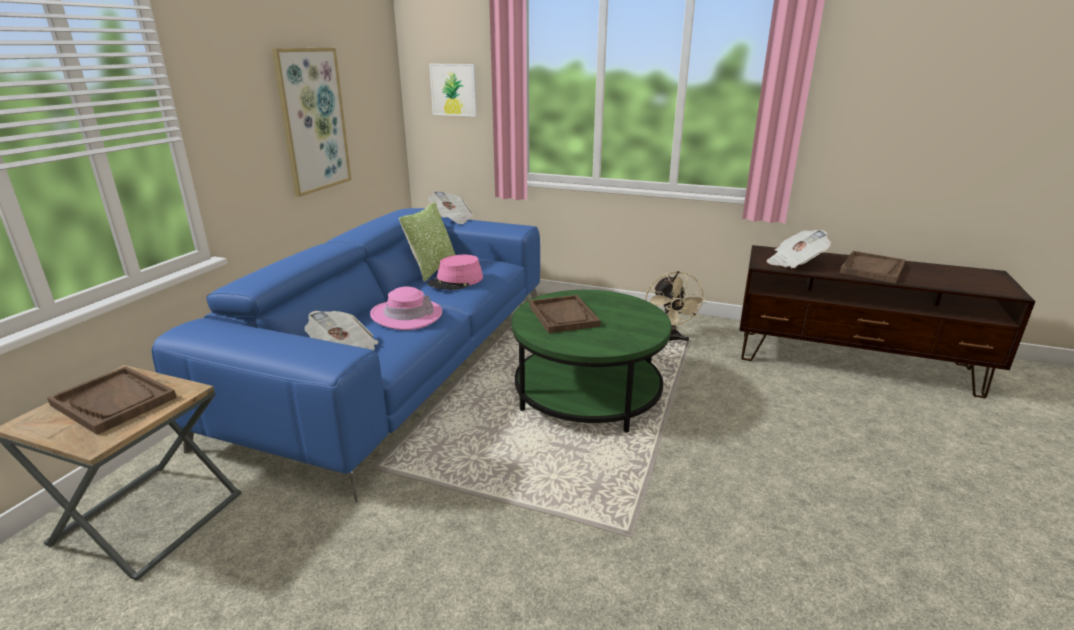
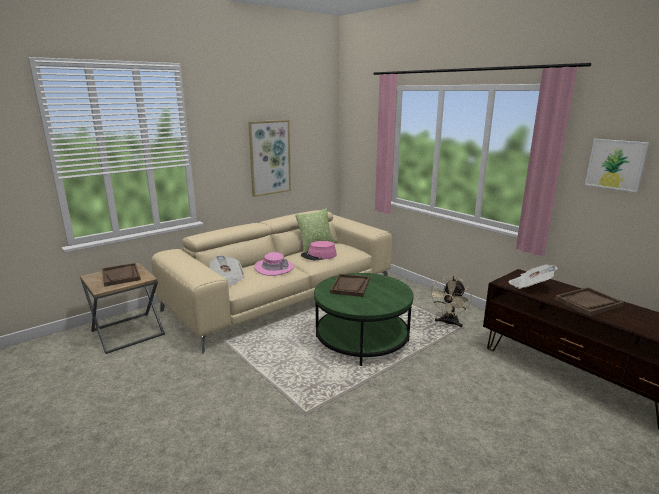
camera: 30 degrees right, 5 degrees down
blue sofa [152,208,540,503] -> beige sofa [151,210,392,354]
newspaper [428,191,474,224] -> none
picture [429,64,477,117] -> picture moved to [585,139,649,192]

